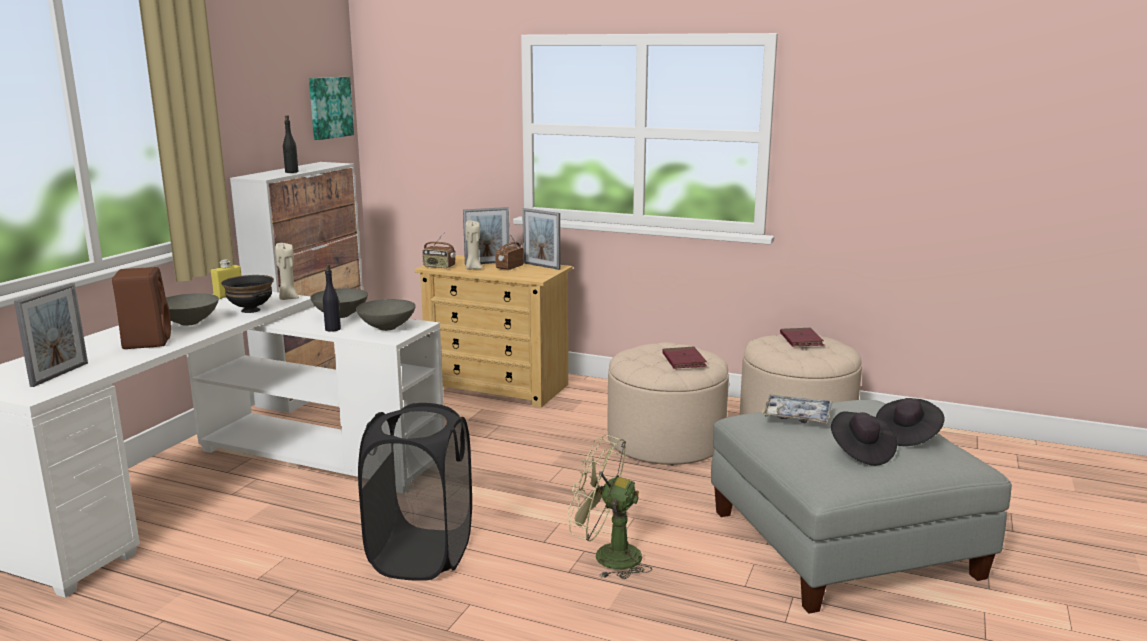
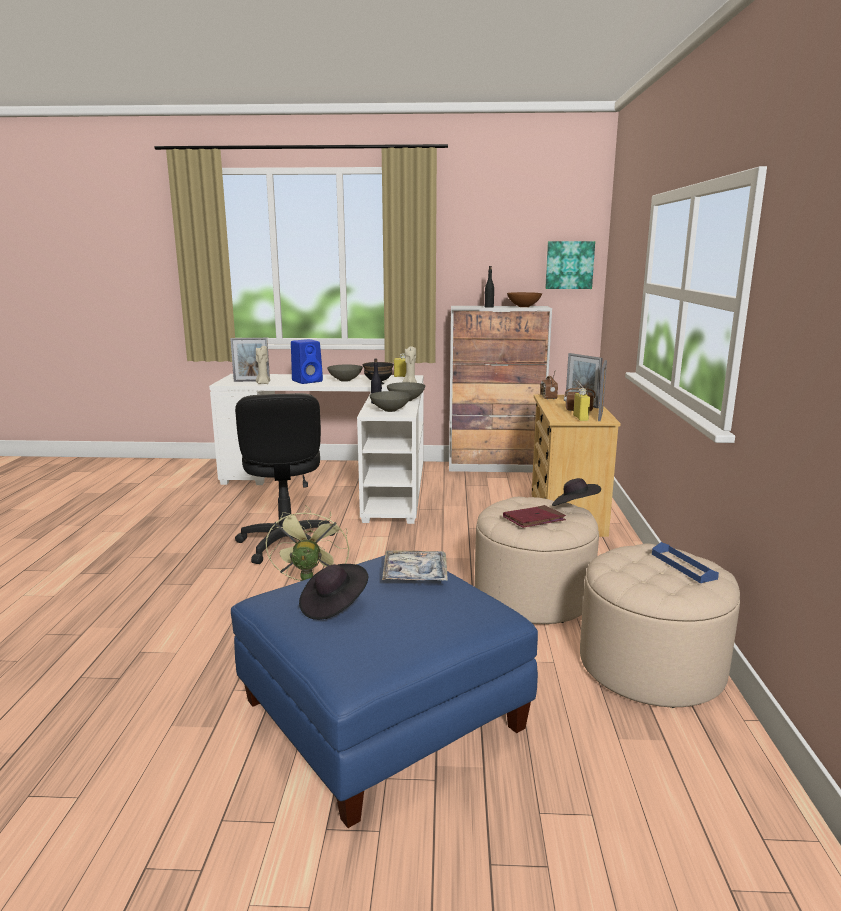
camera: 70 degrees right, 0 degrees up
brown speaker [112,267,171,349] -> blue speaker [291,339,323,384]
black laundry basket [358,403,472,581] -> black office chair [235,393,336,564]
beige candle [465,220,482,270] -> beige candle moved to [256,346,270,384]
grey ottoman [711,400,1012,614] -> blue ottoman [231,553,538,828]
red book [780,328,824,347] -> blue tray [652,542,719,583]
black hat [876,398,945,446] -> black hat moved to [552,478,601,506]
none -> brown bowl [507,292,542,307]
none -> yellow bottle [573,388,590,421]

